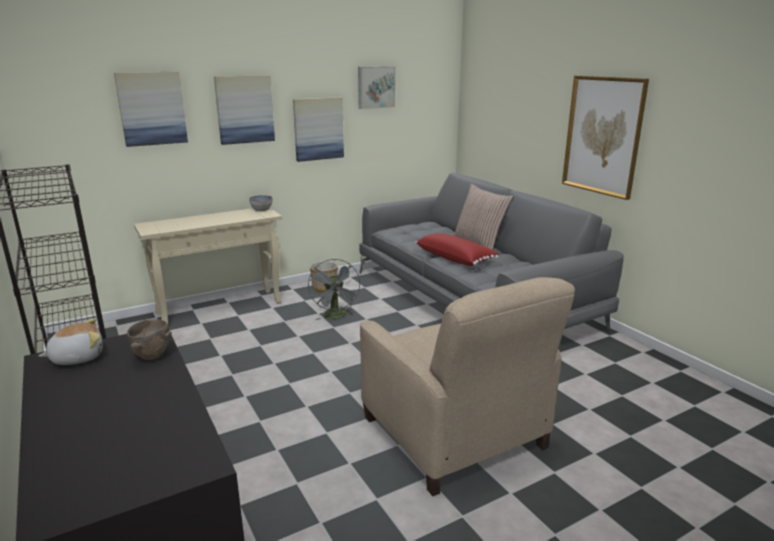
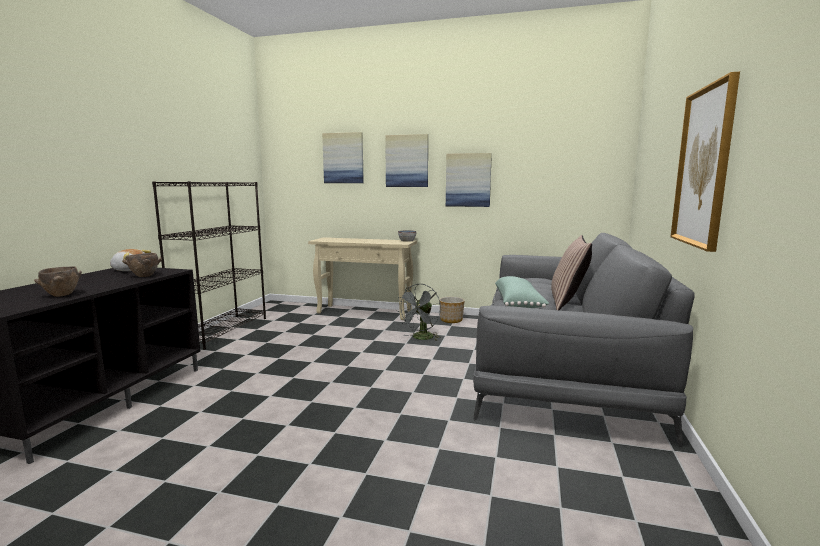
camera: 45 degrees right, 10 degrees down
picture [358,66,395,109] -> none
beige armchair [360,277,575,496] -> none
red pillow [415,233,499,266] -> green pillow [495,276,549,308]
none -> brown bowl [34,266,82,297]

